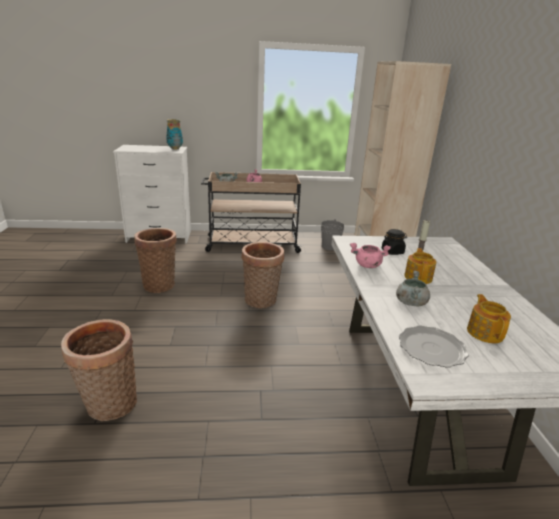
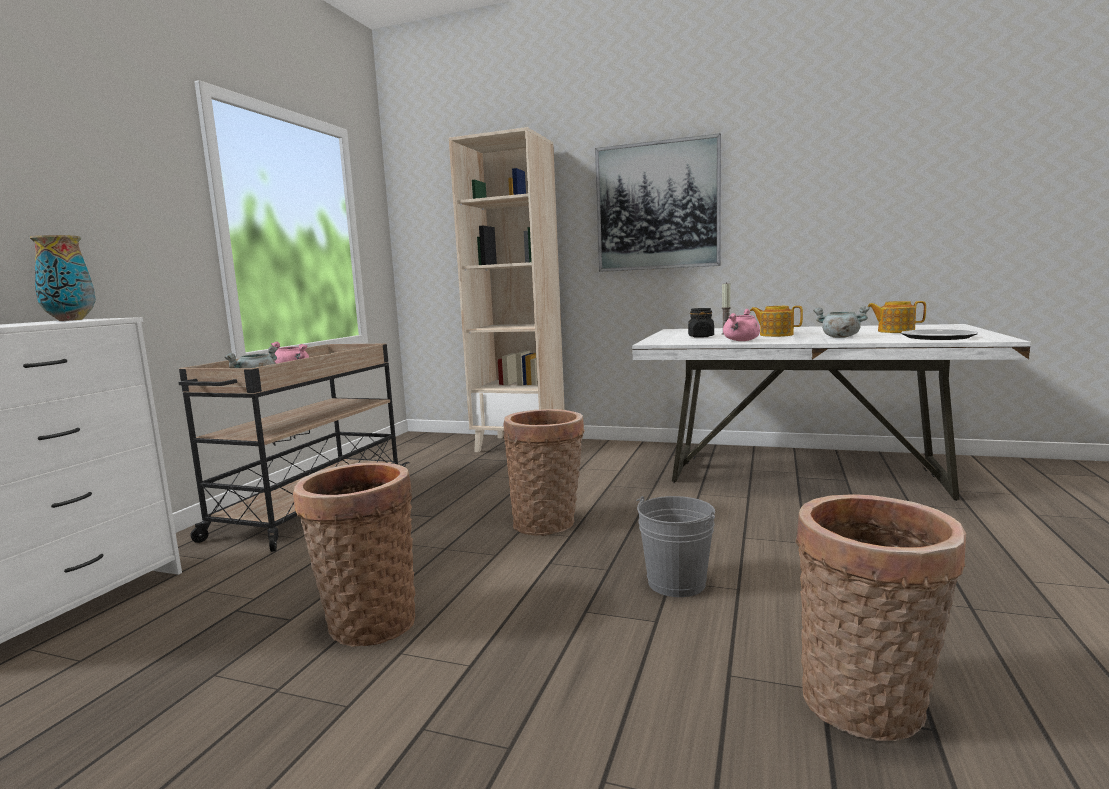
camera: 65 degrees left, 15 degrees down
grey bucket [321,219,345,251] -> grey bucket moved to [636,496,715,597]
none -> picture [595,133,721,272]

